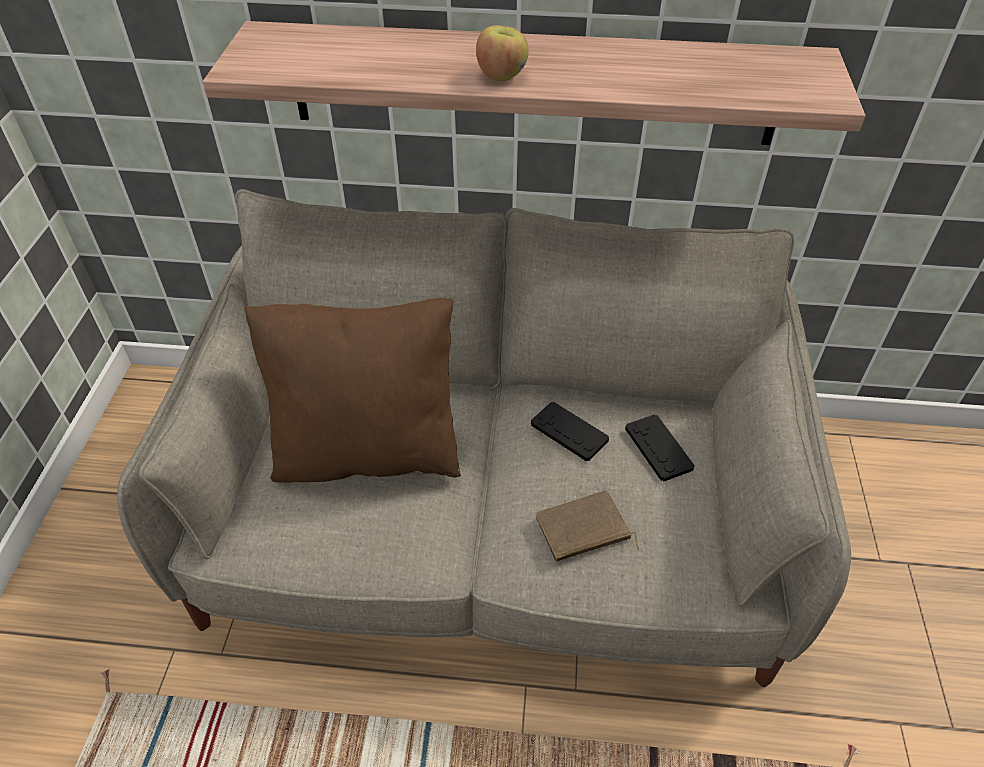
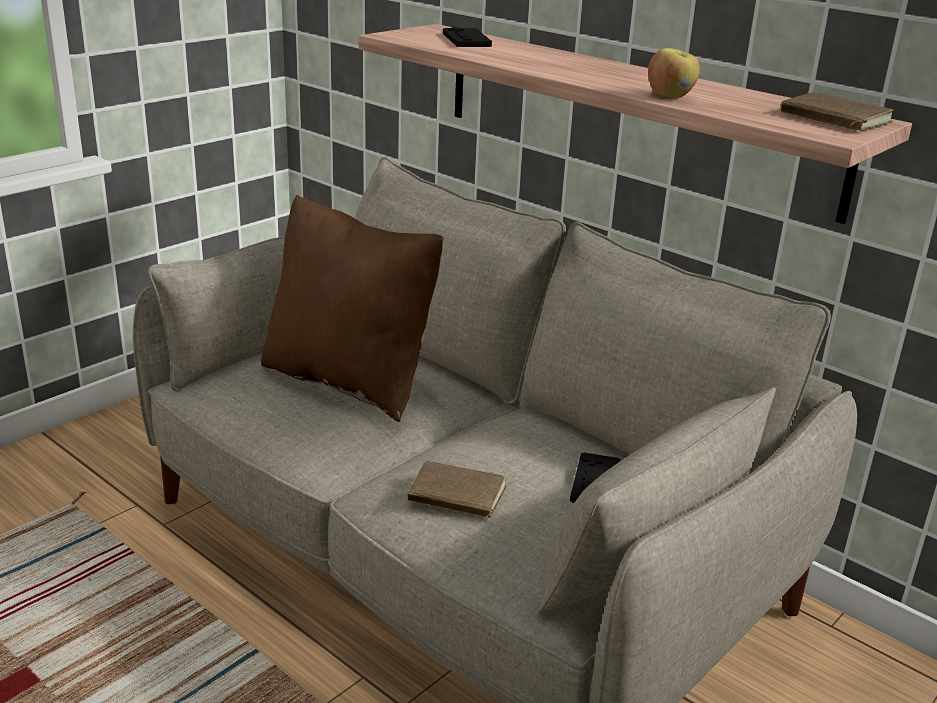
camera: 35 degrees right, 20 degrees down
apple [476,25,529,81] -> apple moved to [648,48,700,99]
black game controller [531,402,609,461] -> black game controller moved to [443,27,492,47]
none -> brown book [781,92,894,131]

